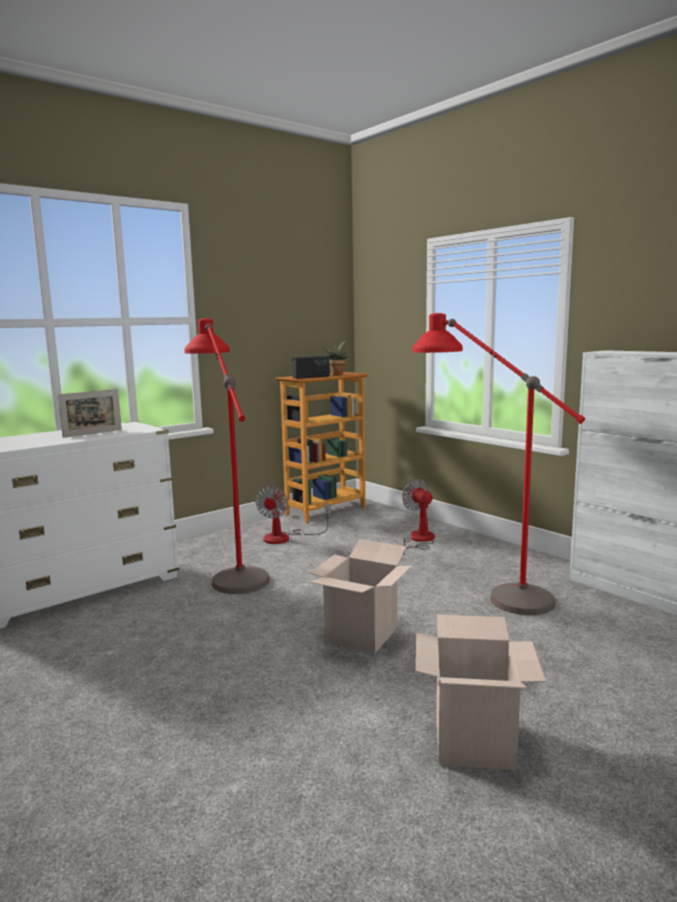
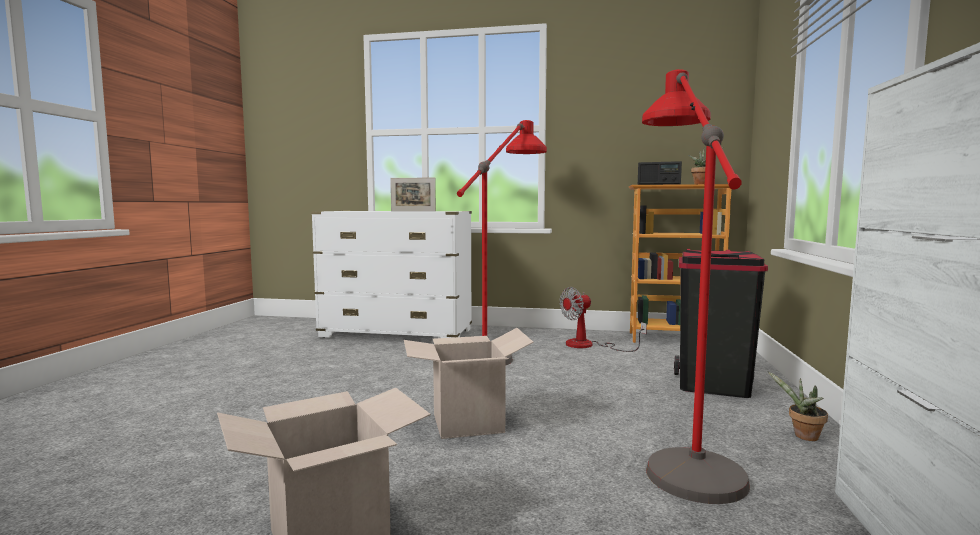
camera: 50 degrees right, 5 degrees down
fan [402,479,435,555] -> black trash can [674,249,768,398]
none -> potted plant [767,371,828,441]

